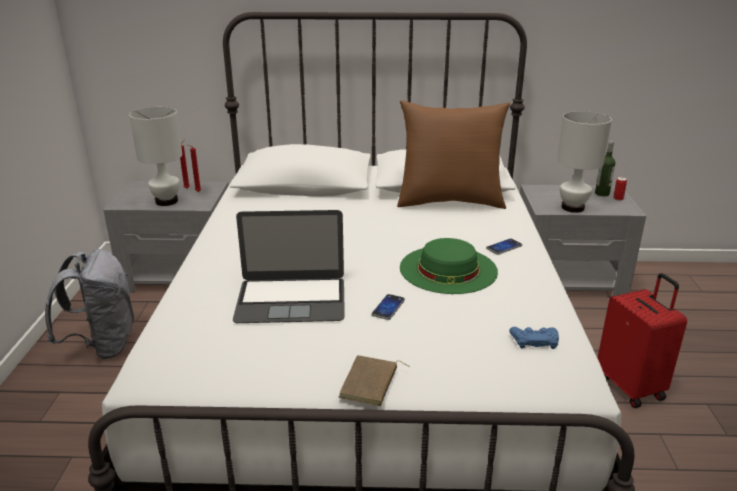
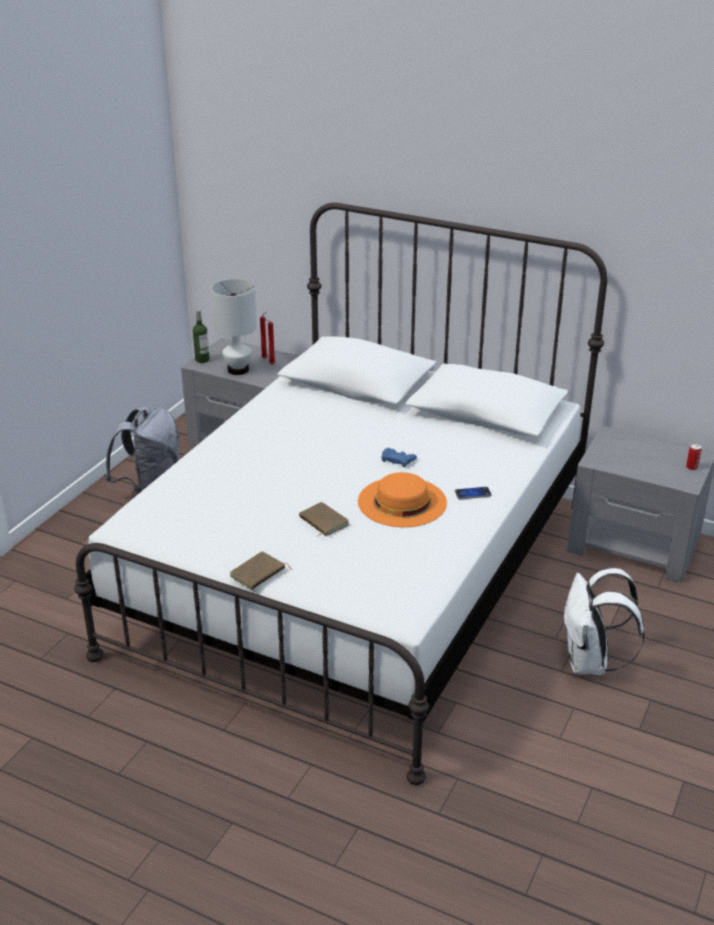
camera: 25 degrees right, 5 degrees up
laptop [233,210,345,323] -> none
phone [371,294,405,320] -> brown book [299,502,349,537]
brown pillow [397,100,510,209] -> none
green hat [400,238,498,294] -> orange hat [358,472,447,527]
blue game controller [509,327,559,349] -> blue game controller moved to [381,448,417,467]
white table lamp [557,111,612,213] -> none
bottle [595,141,615,197] -> bottle moved to [193,310,209,363]
red suitcase [598,273,687,408] -> white backpack [563,568,645,675]

